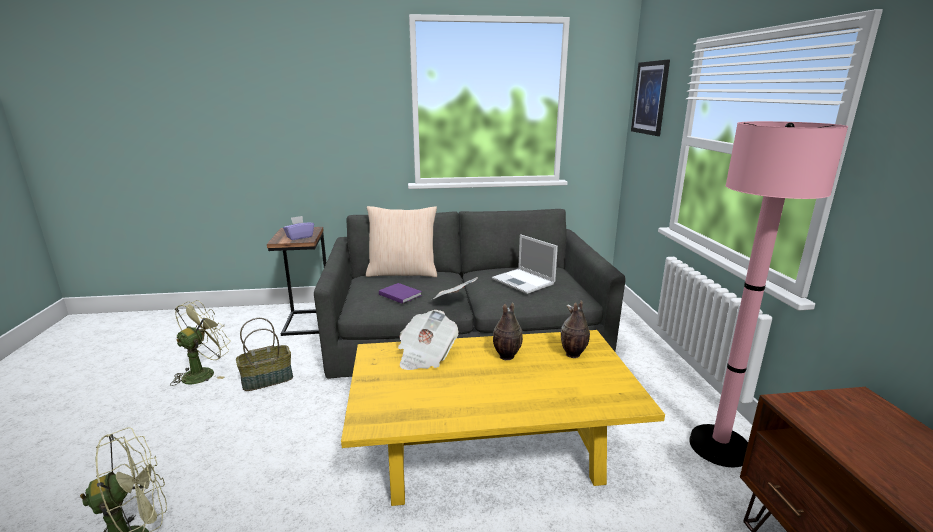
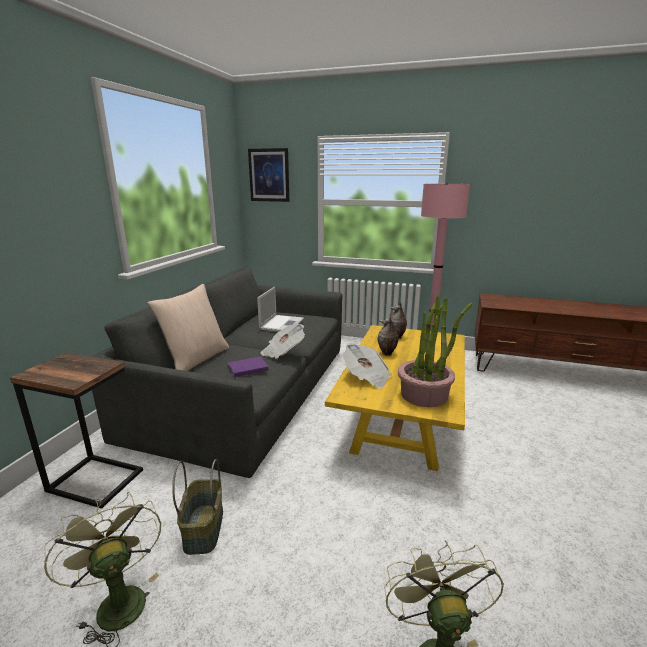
camera: 65 degrees left, 0 degrees up
purple tissue box [283,216,314,240] -> none
laptop [492,234,558,294] -> laptop turned 60 degrees counterclockwise [257,287,304,332]
none -> potted plant [398,296,473,407]

